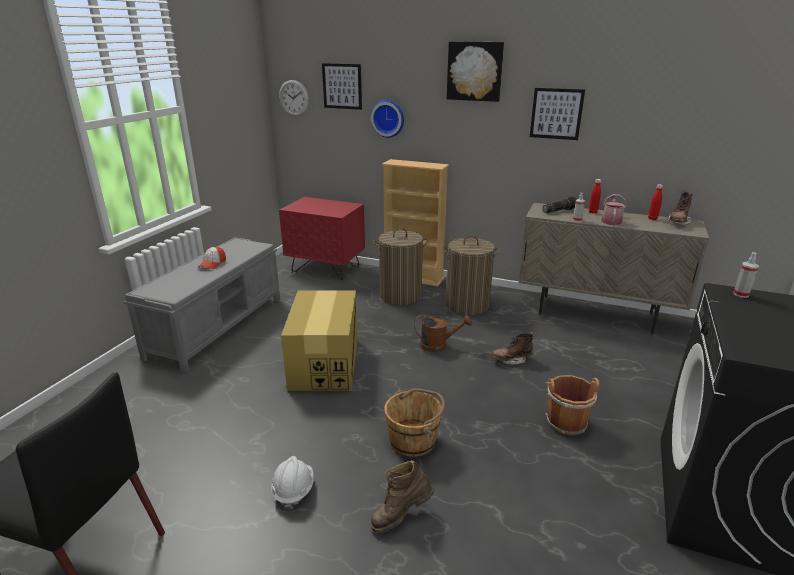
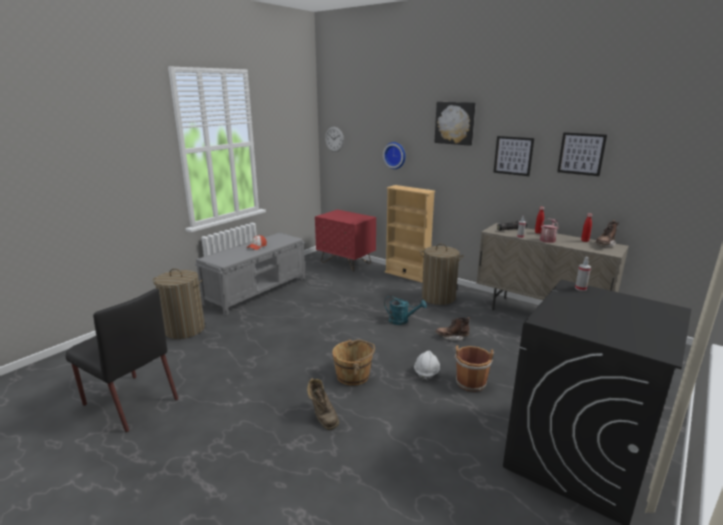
camera: 15 degrees right, 5 degrees down
white hard hat [271,456,313,510] -> white hard hat moved to [414,351,440,381]
cardboard box [281,290,358,391] -> none
picture [322,63,362,110] -> picture moved to [557,132,607,176]
brown boot [370,460,434,533] -> brown boot turned 105 degrees counterclockwise [307,378,339,430]
laundry basket [373,228,428,305] -> laundry basket moved to [153,268,205,339]
brown watering can [414,314,472,352] -> turquoise watering can [384,296,427,325]

